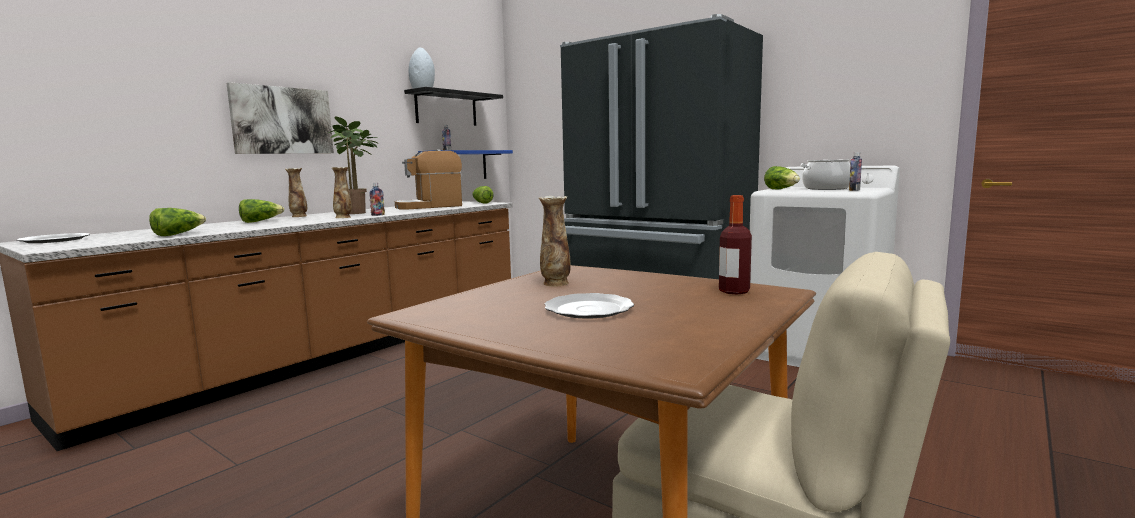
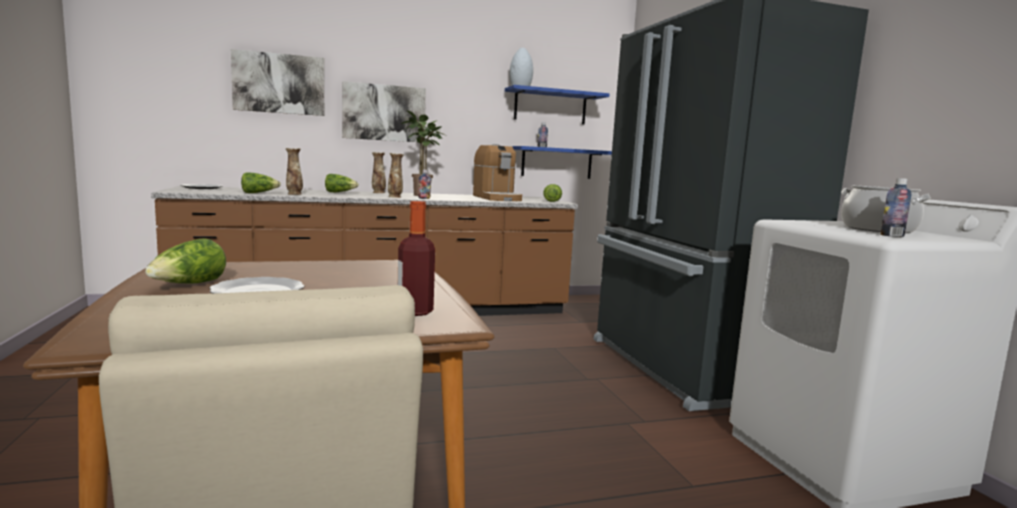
camera: 35 degrees right, 0 degrees up
coffee machine [395,150,462,210] -> coffee machine turned 120 degrees counterclockwise [473,144,522,201]
black shelf [404,87,503,126] -> blue shelf [505,85,609,124]
vase [539,196,571,287] -> vase moved to [285,148,303,195]
lettuce [764,166,800,189] -> lettuce moved to [145,238,226,284]
none -> picture [231,49,324,116]

